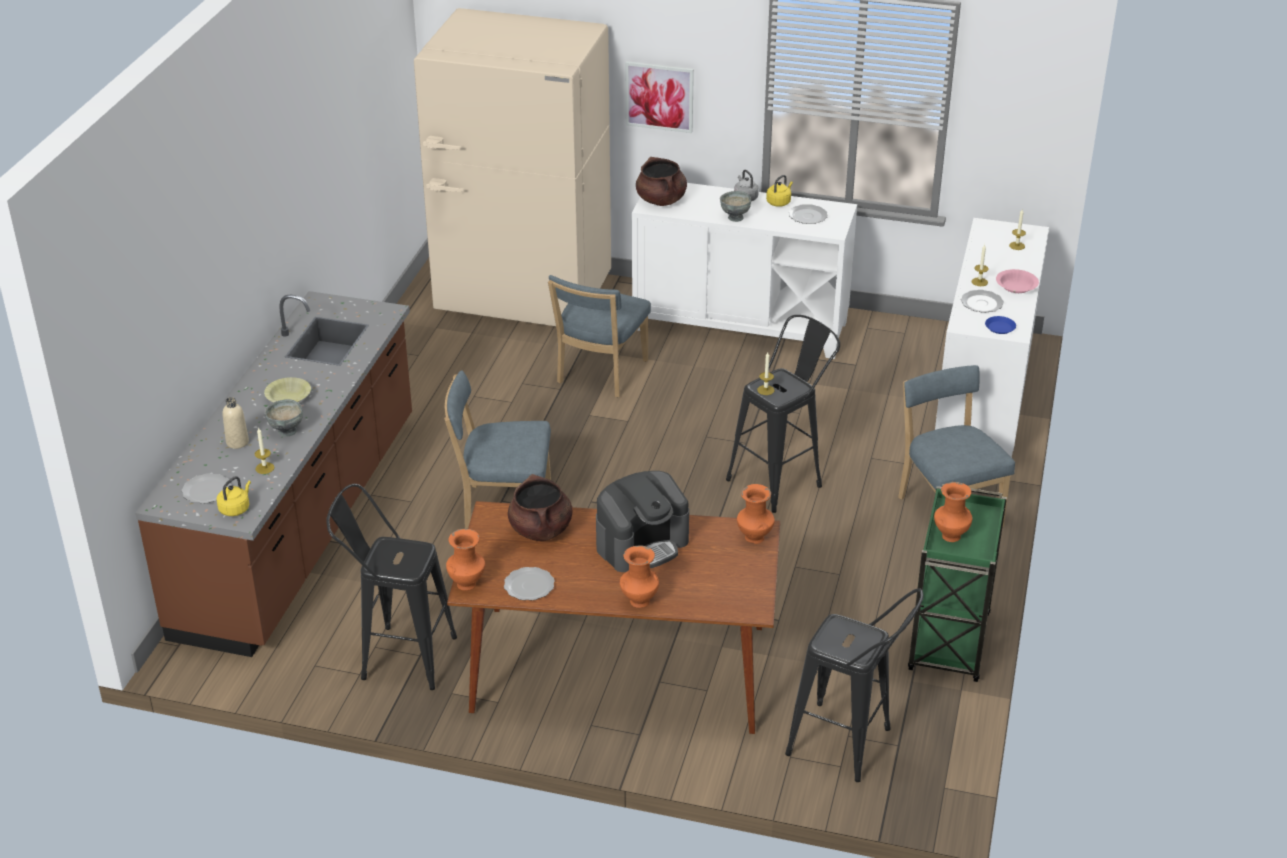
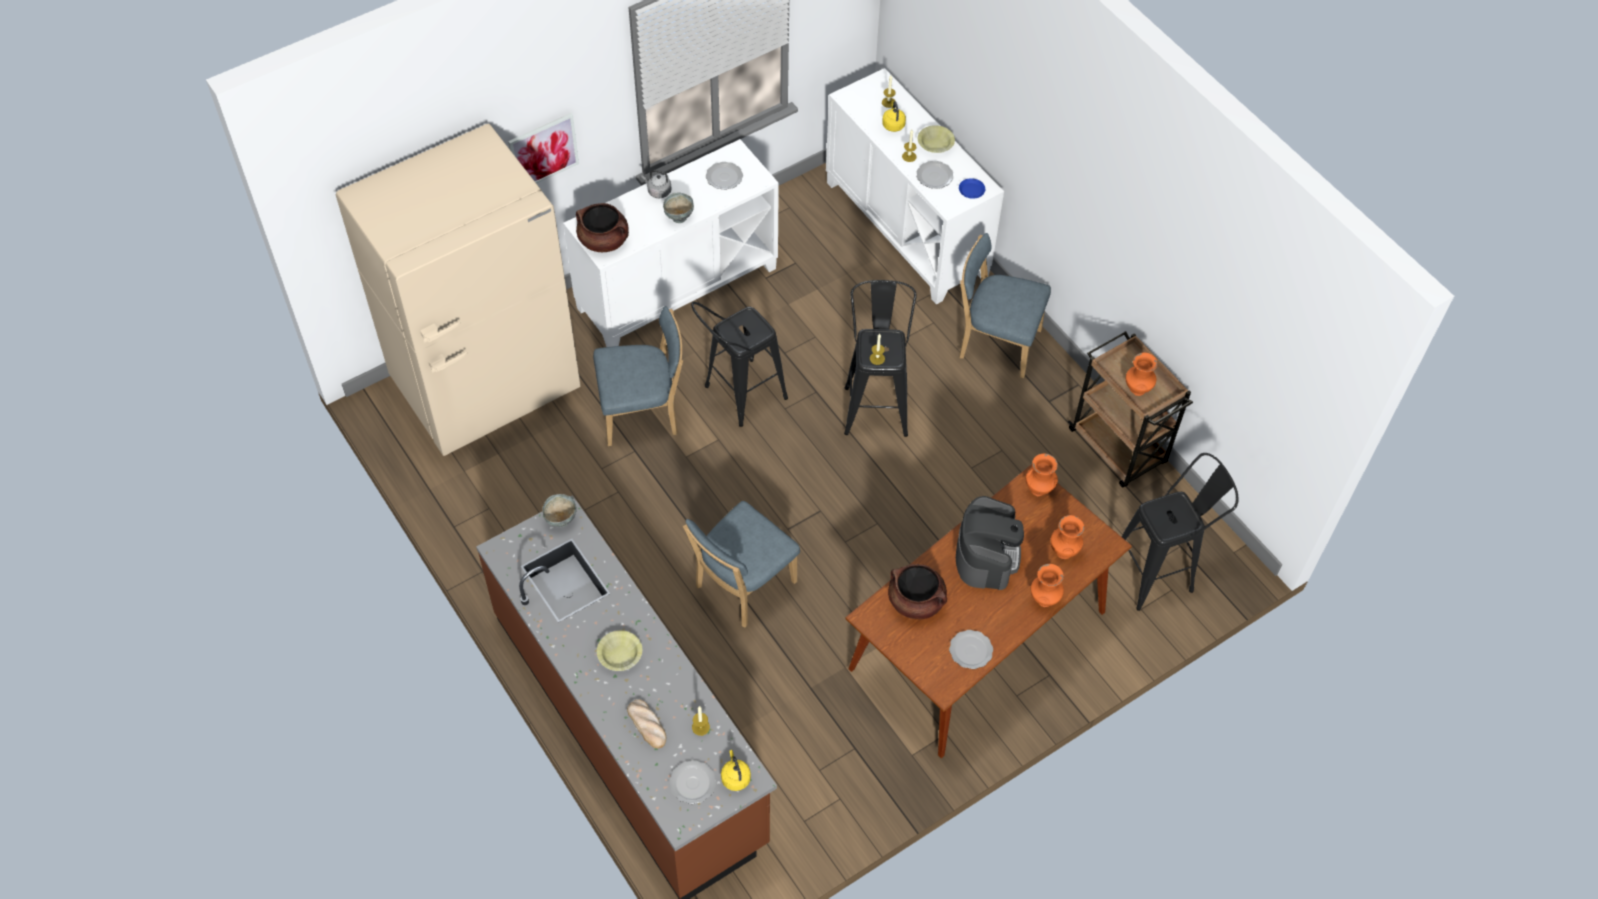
camera: 50 degrees left, 20 degrees up
beige bottle [222,397,249,449] -> bread [627,699,666,749]
grey bowl [265,399,303,436] -> grey bowl moved to [542,494,577,527]
black stool [326,484,457,690] -> black stool moved to [691,302,788,427]
orange vase [446,529,485,590] -> orange vase moved to [1051,515,1085,559]
blue chair [548,275,651,397] -> blue chair turned 75 degrees counterclockwise [593,306,683,446]
yellow kettle [766,175,793,207] -> yellow kettle moved to [882,101,906,132]
green cart [908,484,1007,682] -> brown cart [1068,331,1193,487]
pink bowl [996,269,1039,293] -> yellow bowl [918,125,955,153]

